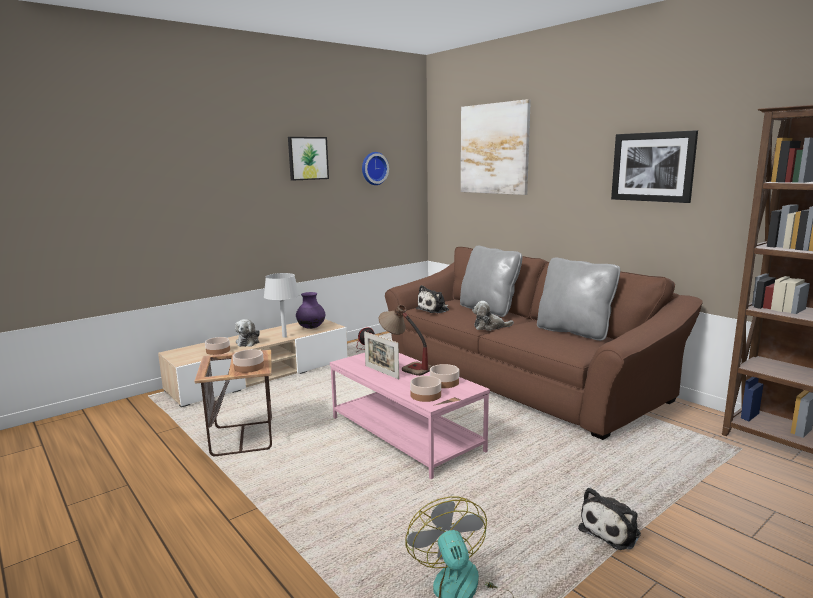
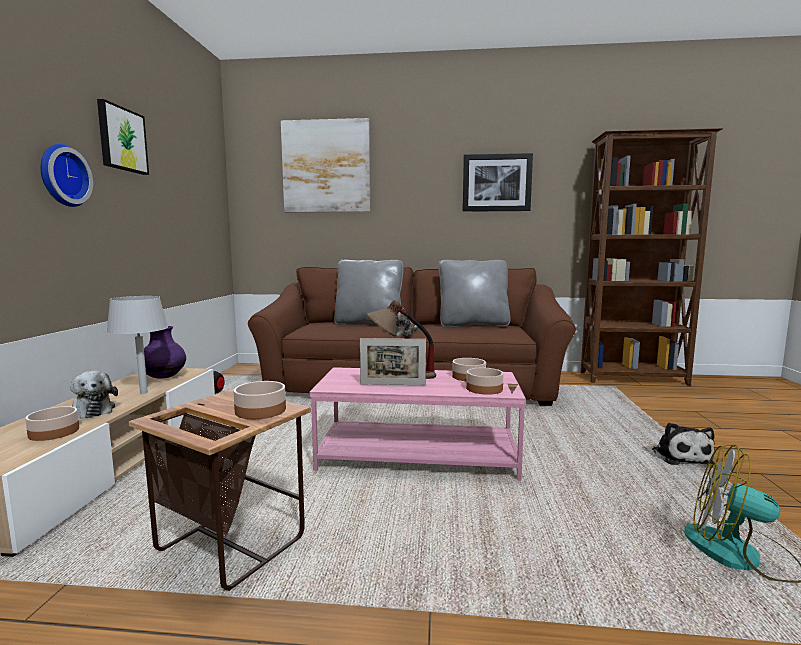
camera: 45 degrees left, 5 degrees down
wall clock [362,152,389,185] -> wall clock moved to [40,144,93,207]
plush toy [416,285,449,313] -> none

